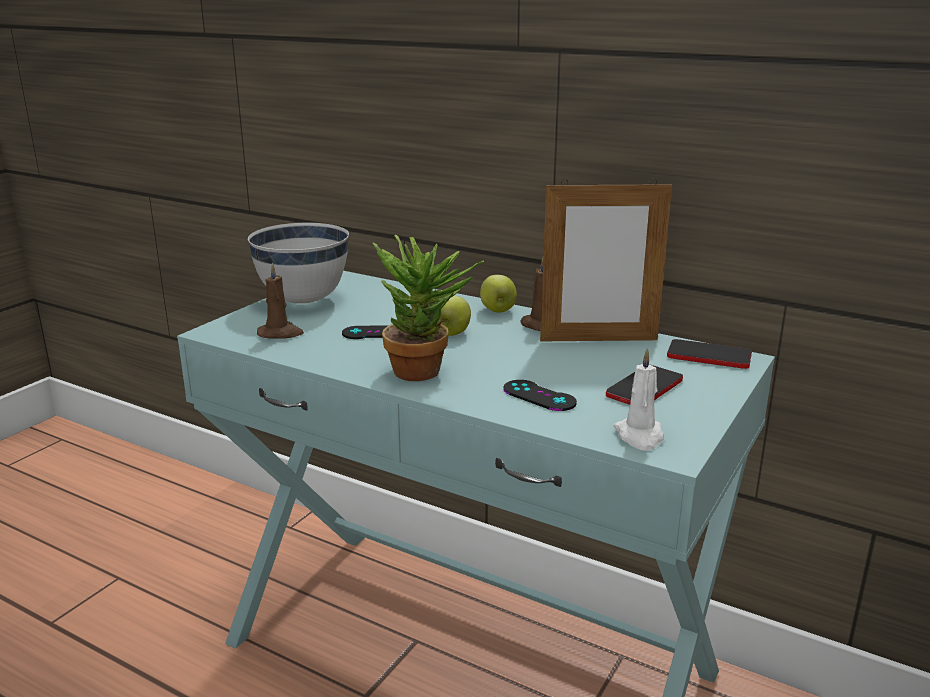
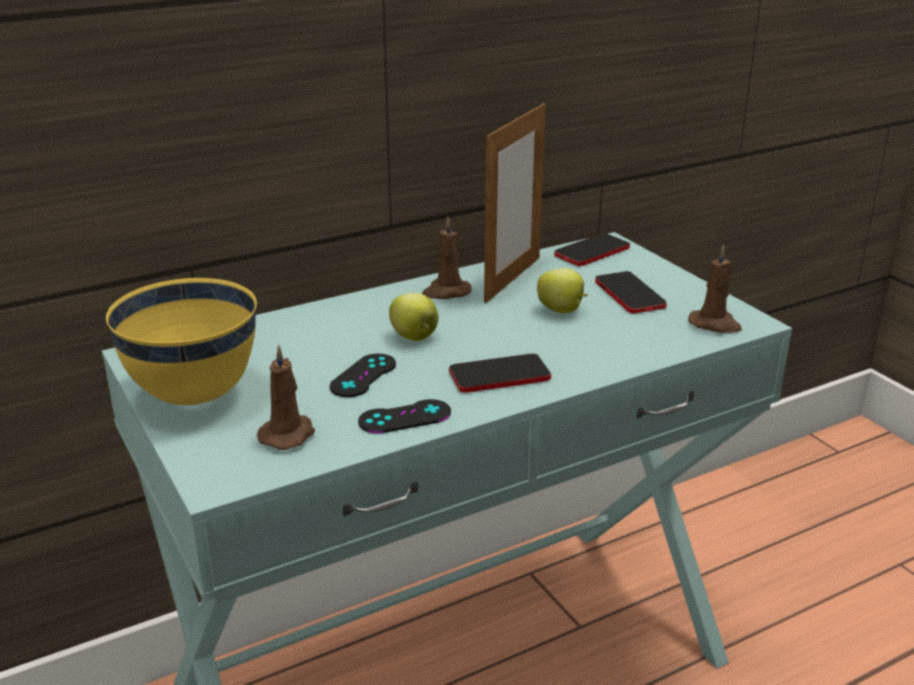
camera: 60 degrees left, 5 degrees up
white bowl [248,223,349,304] -> yellow bowl [106,278,257,405]
potted plant [372,235,484,381] -> phone [449,354,551,393]
apple [480,275,517,313] -> apple moved to [537,268,588,313]
black game controller [503,380,577,411] -> black game controller moved to [358,399,451,434]
white candle [614,348,664,451] -> brown candle [688,245,742,333]

